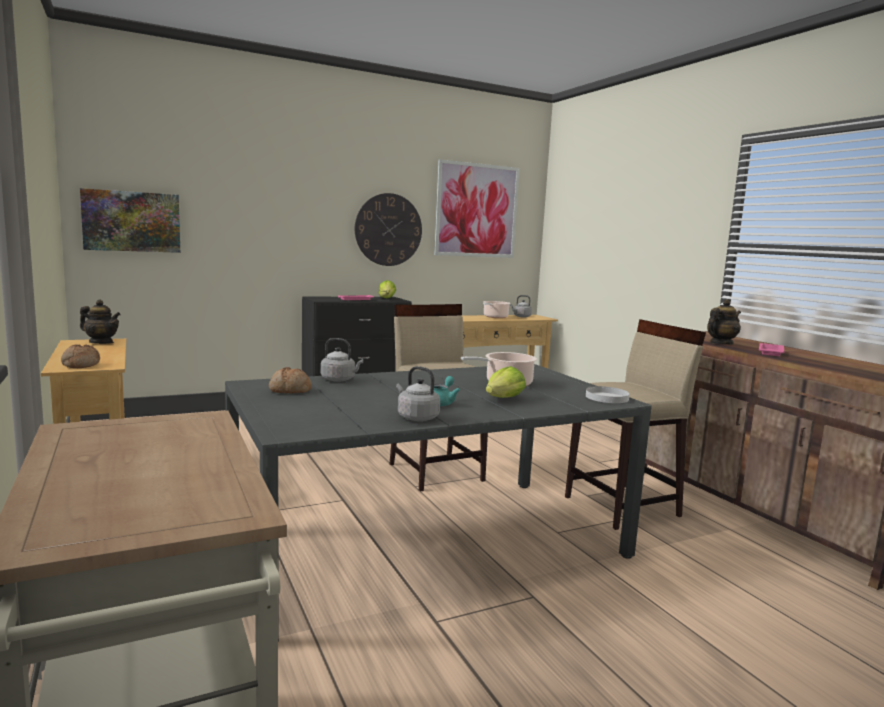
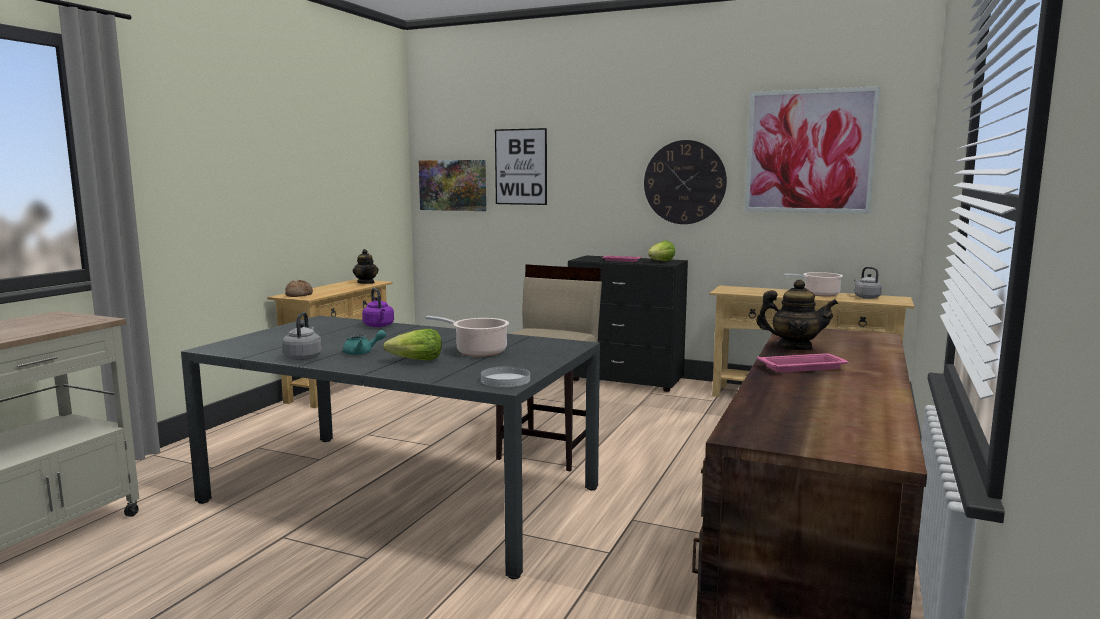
camera: 50 degrees right, 0 degrees up
bread [269,367,312,393] -> none
grey kettle [321,338,363,382] -> purple kettle [362,288,394,327]
beige stool [565,319,706,530] -> none
none -> picture [495,128,547,205]

